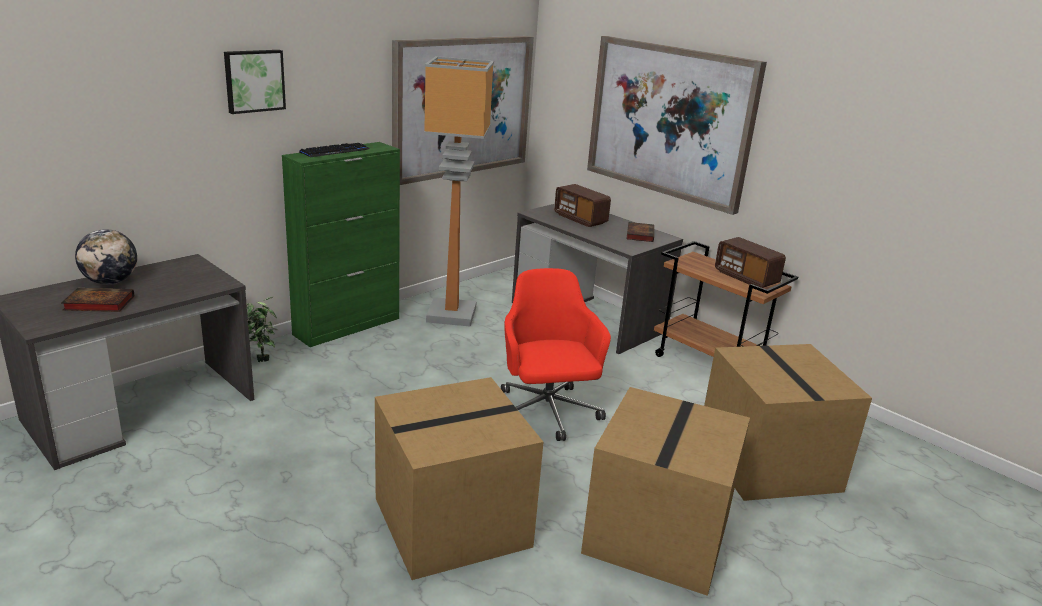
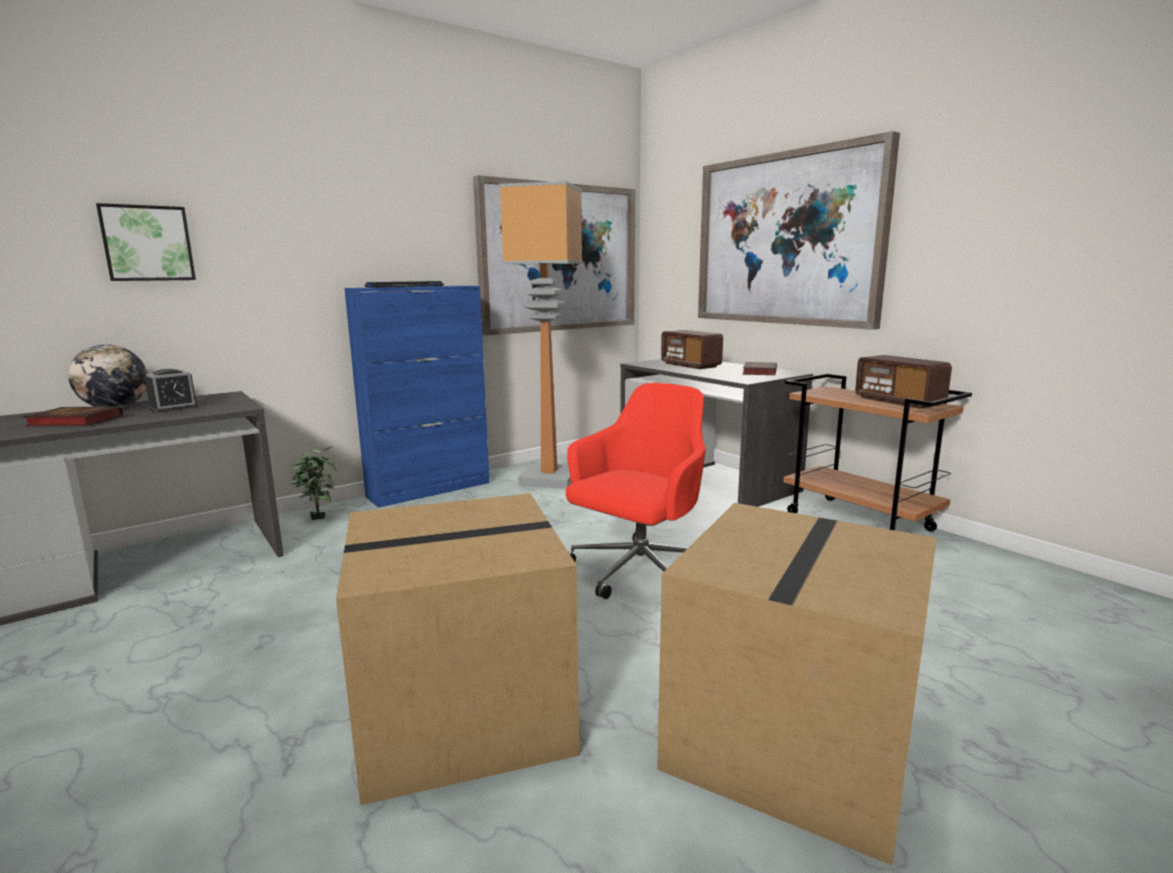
camera: 10 degrees right, 10 degrees down
picture [224,50,286,114] -> picture moved to [96,203,196,281]
green cabinet [282,142,400,347] -> blue cabinet [344,286,490,508]
red office chair [501,268,611,441] -> red office chair turned 45 degrees clockwise [566,383,706,599]
cardboard box [704,344,872,501] -> none
none -> alarm clock [144,369,199,413]

